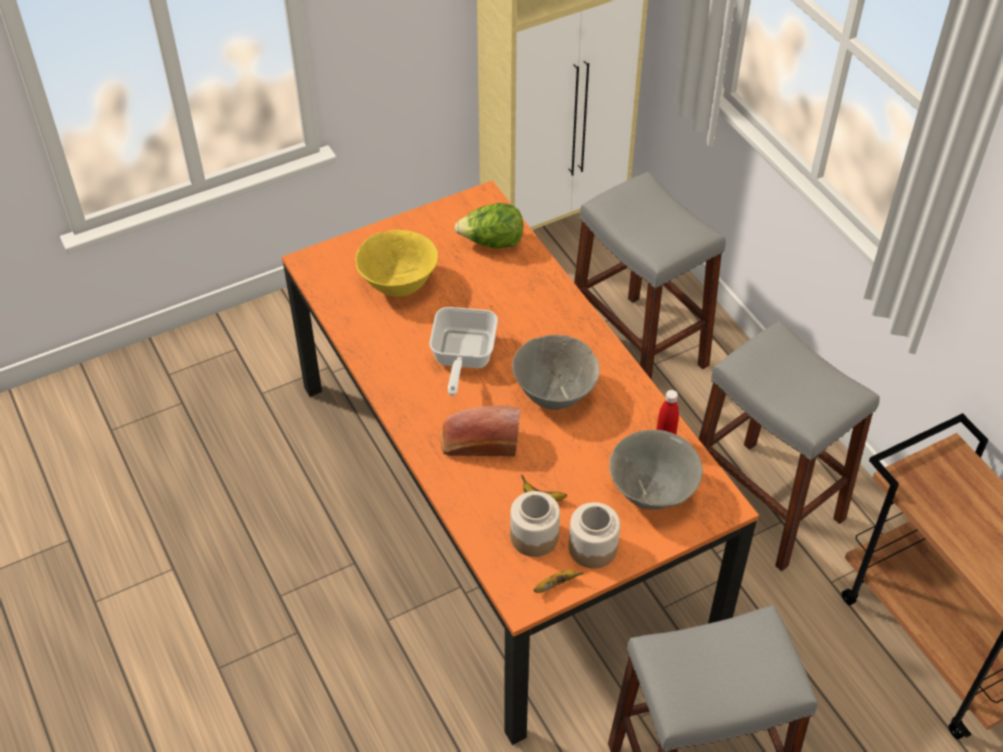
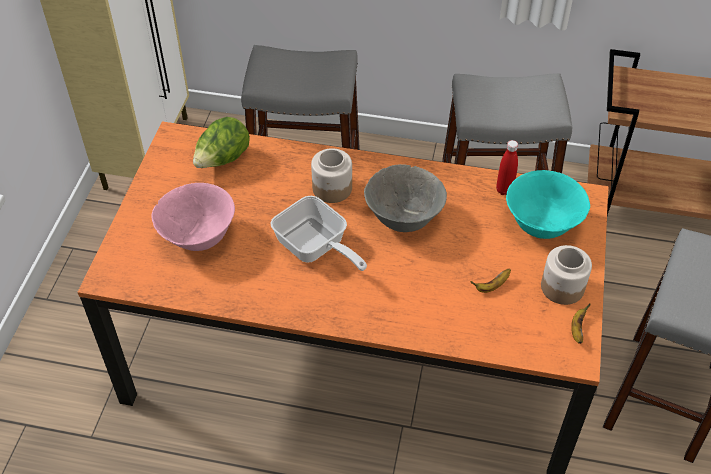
camera: 50 degrees left, 0 degrees up
yellow bowl [355,230,438,297] -> pink bowl [151,183,235,251]
bread [441,405,520,457] -> none
jar [510,491,560,557] -> jar moved to [311,148,352,203]
grey bowl [609,430,703,510] -> turquoise bowl [506,170,590,239]

